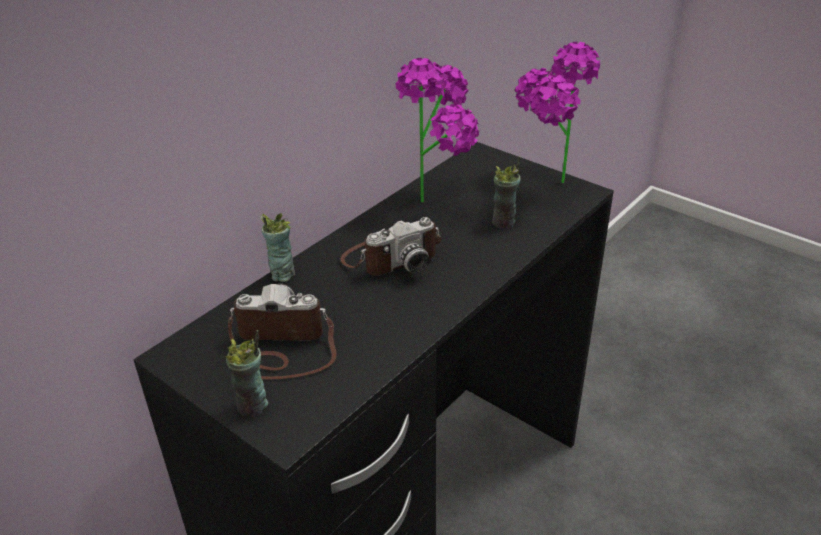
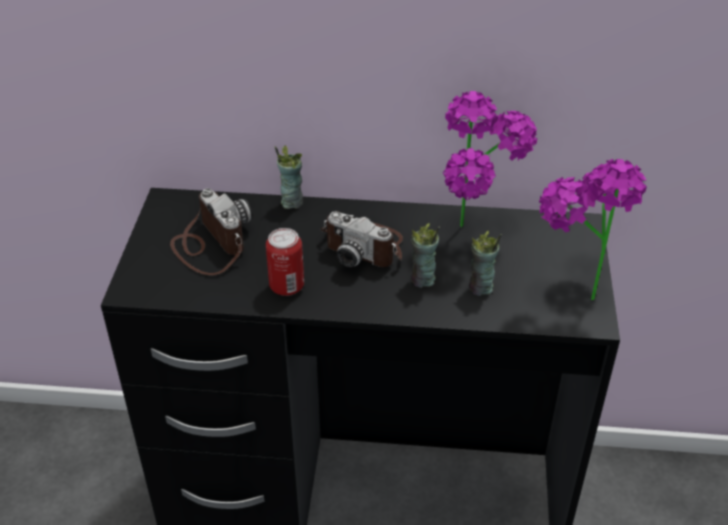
camera: 55 degrees right, 5 degrees up
cup [225,330,268,417] -> cup moved to [411,223,440,288]
none -> can [266,228,304,296]

